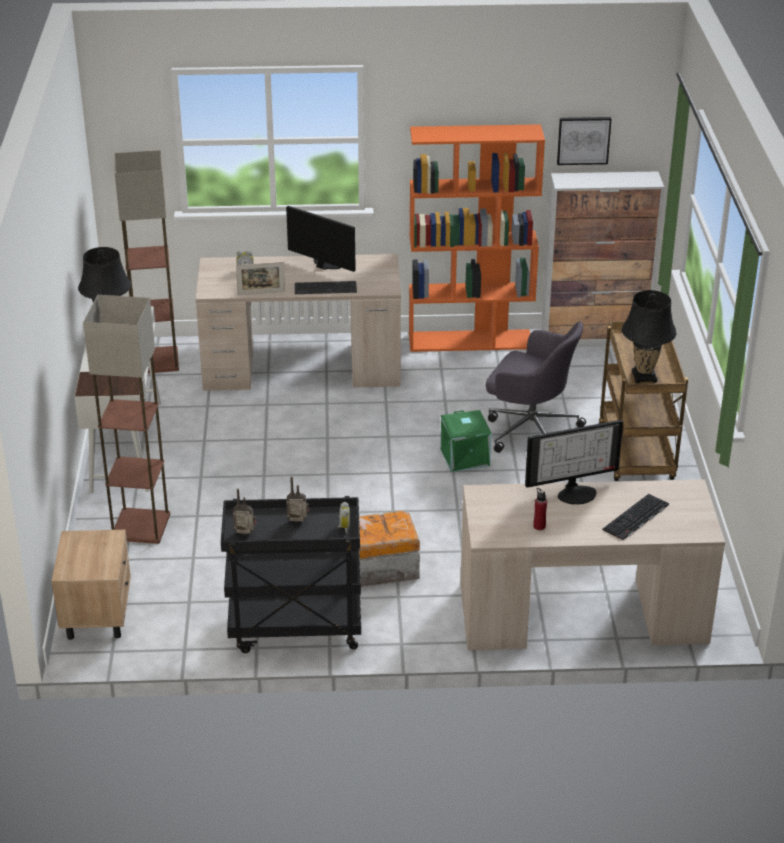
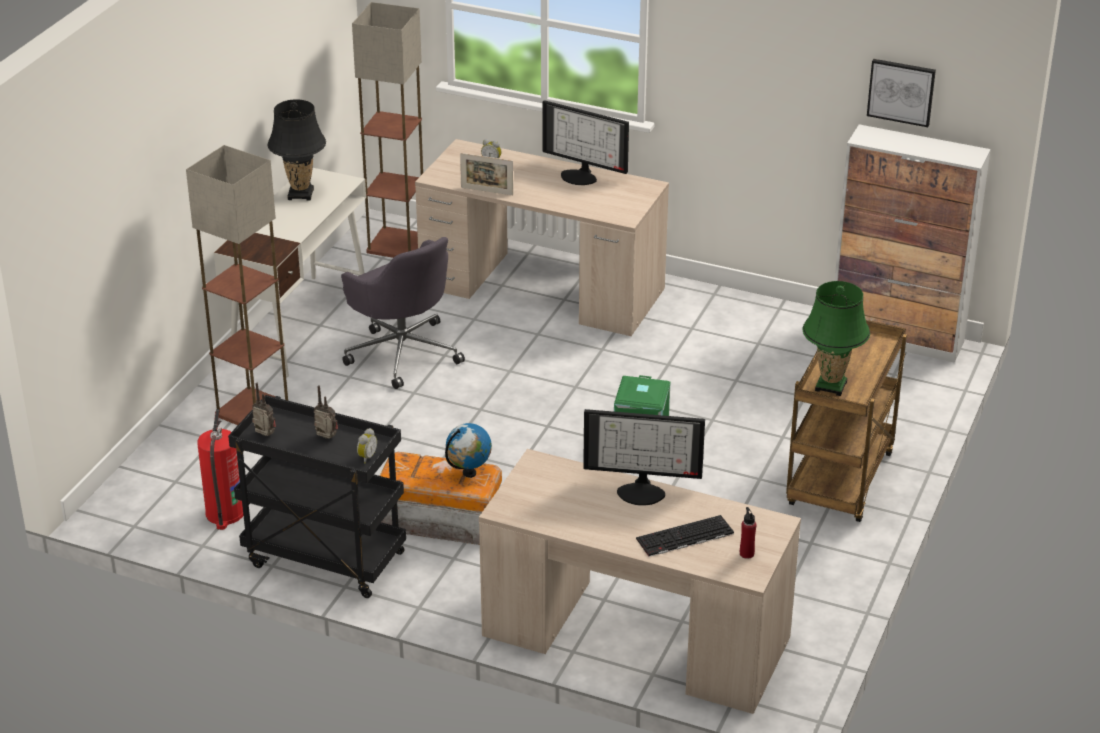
camera: 25 degrees right, 0 degrees up
beige nightstand [51,530,131,640] -> none
monitor [286,206,356,272] -> monitor turned 150 degrees clockwise [543,100,629,185]
keyboard [295,281,357,294] -> none
orange bookcase [409,124,545,352] -> none
grey office chair [486,321,586,453] -> grey office chair moved to [341,237,465,389]
red bottle [533,488,547,530] -> red bottle moved to [740,507,756,559]
black table lamp [622,290,677,383] -> green table lamp [803,281,870,396]
none -> fire extinguisher [197,409,243,530]
none -> globe [445,423,492,478]

